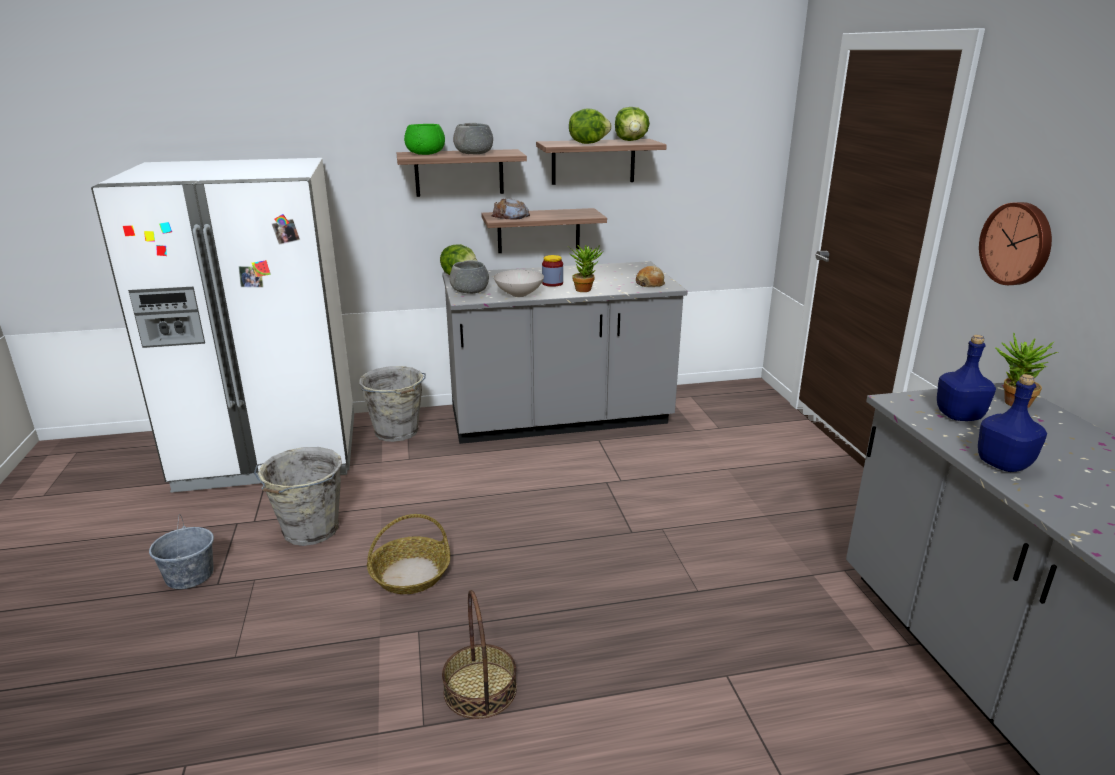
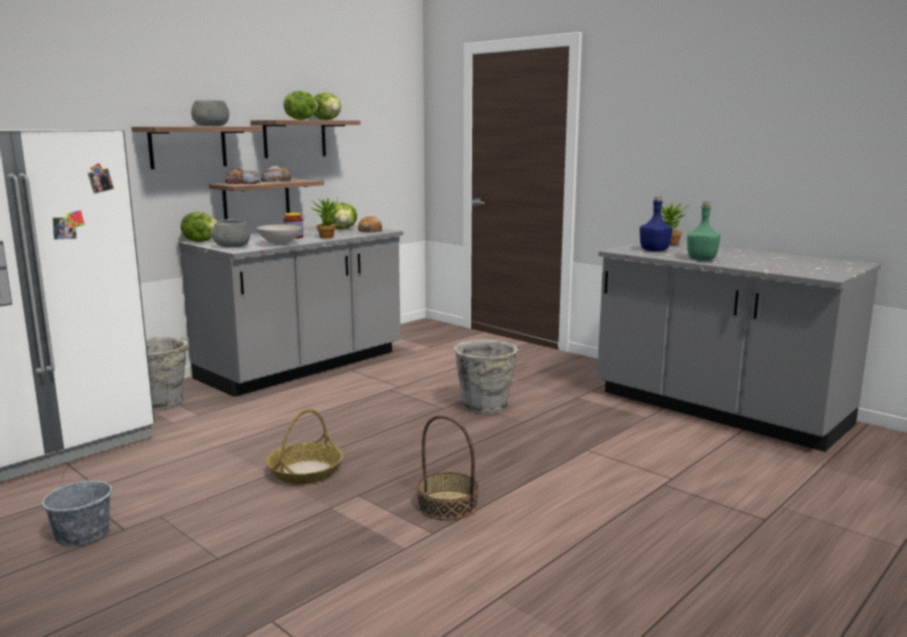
camera: 35 degrees left, 10 degrees down
grey bucket [254,447,342,546] -> grey bucket moved to [454,339,521,414]
green bowl [404,124,445,155] -> none
blue bottle [978,374,1047,472] -> green bottle [687,202,720,260]
wall clock [979,202,1052,285] -> none
none -> bread [260,166,292,182]
none -> lettuce [331,202,357,229]

